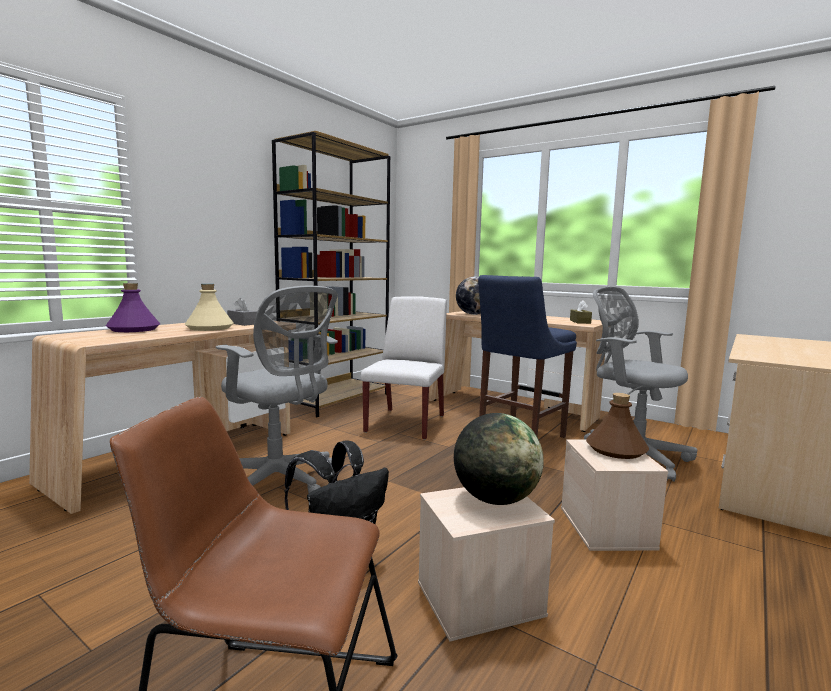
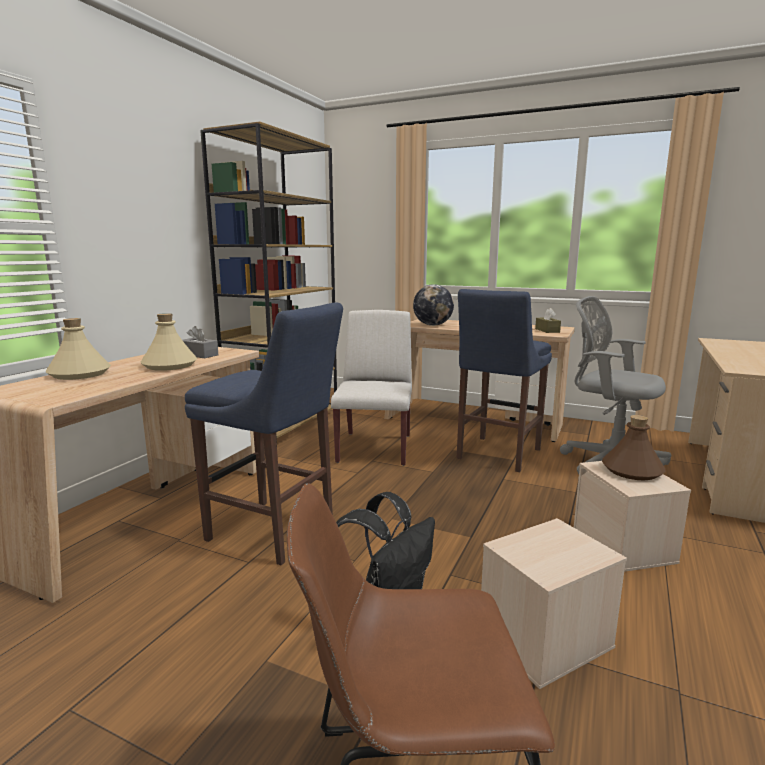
camera: 10 degrees left, 5 degrees up
purple bottle [106,283,160,332] -> beige bottle [46,318,111,380]
grey office chair [216,286,338,493] -> blue stool [185,302,343,565]
globe [454,413,544,505] -> none

